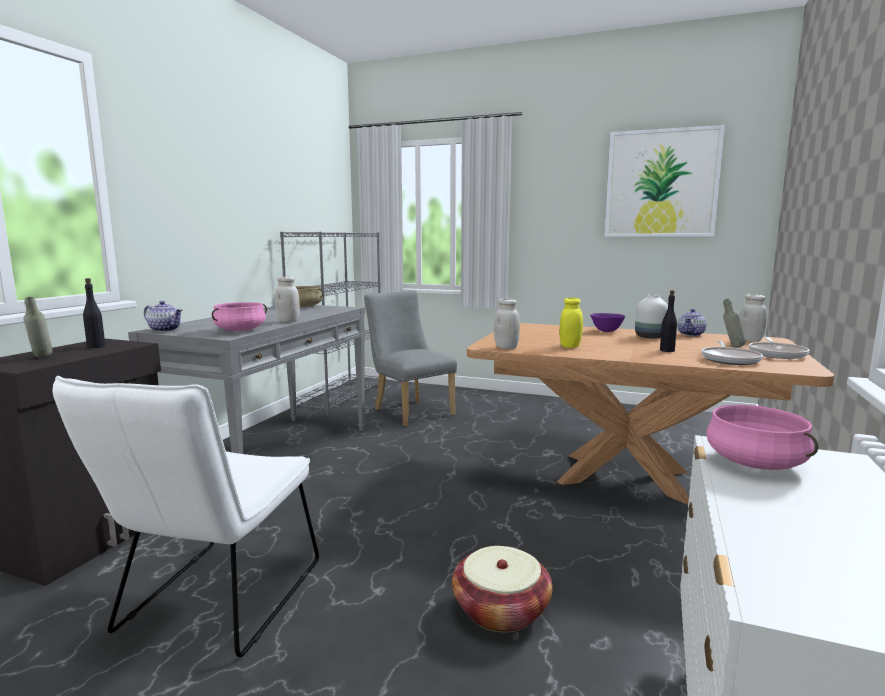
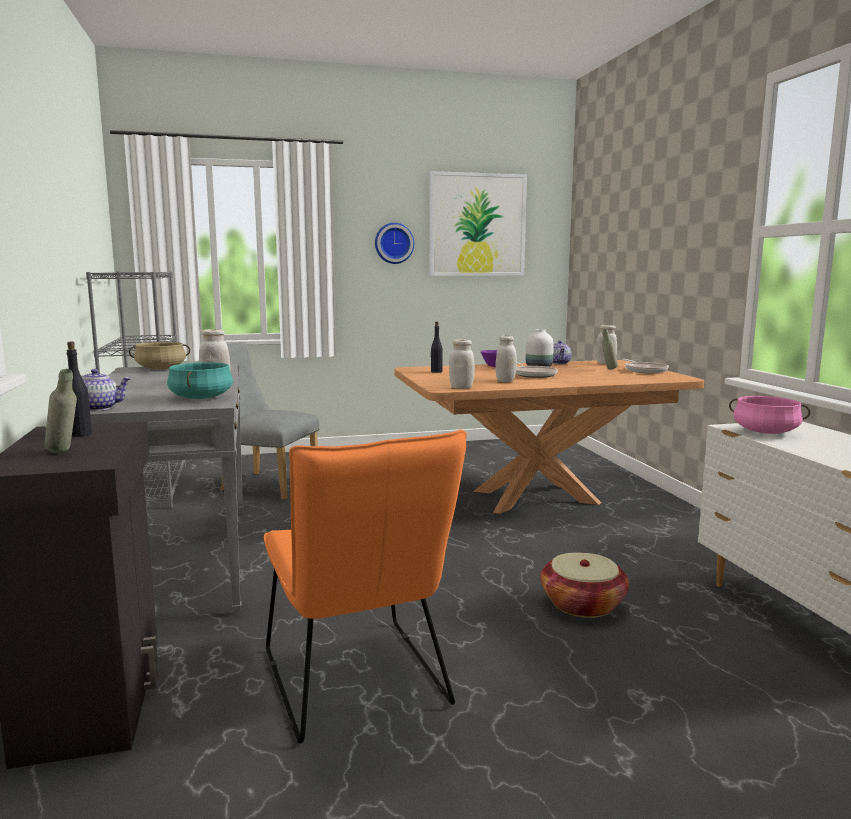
camera: 35 degrees left, 0 degrees up
white chair [52,376,319,657] -> orange chair [264,430,467,744]
pink cooking pot [212,302,267,331] -> turquoise cooking pot [167,362,233,399]
yellow jar [559,298,583,348] -> white jar [496,335,517,382]
black bottle [660,290,677,352] -> black bottle moved to [431,322,443,373]
frying pan [701,340,763,365] -> frying pan moved to [516,362,558,378]
none -> wall clock [375,223,414,264]

